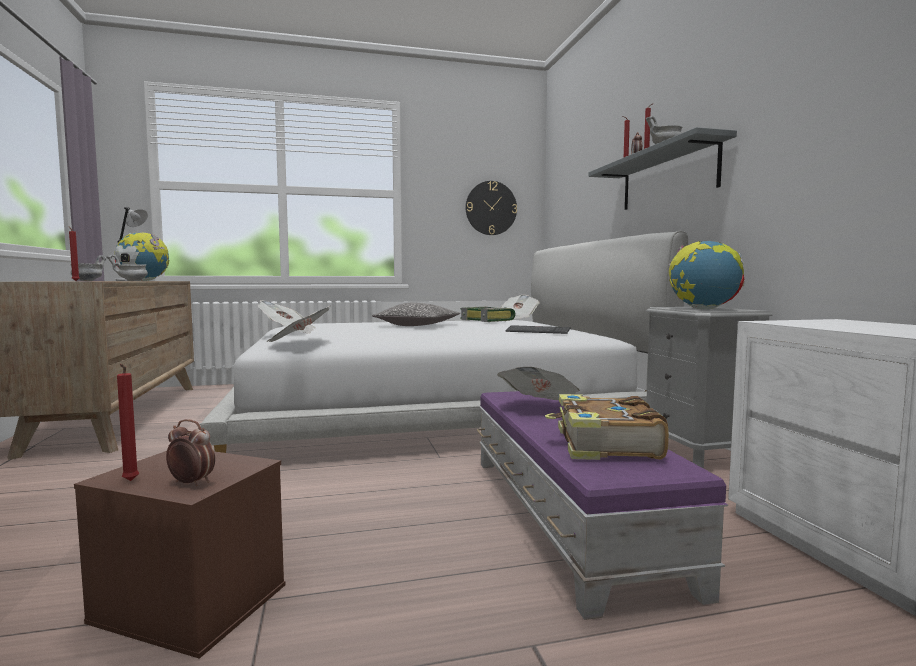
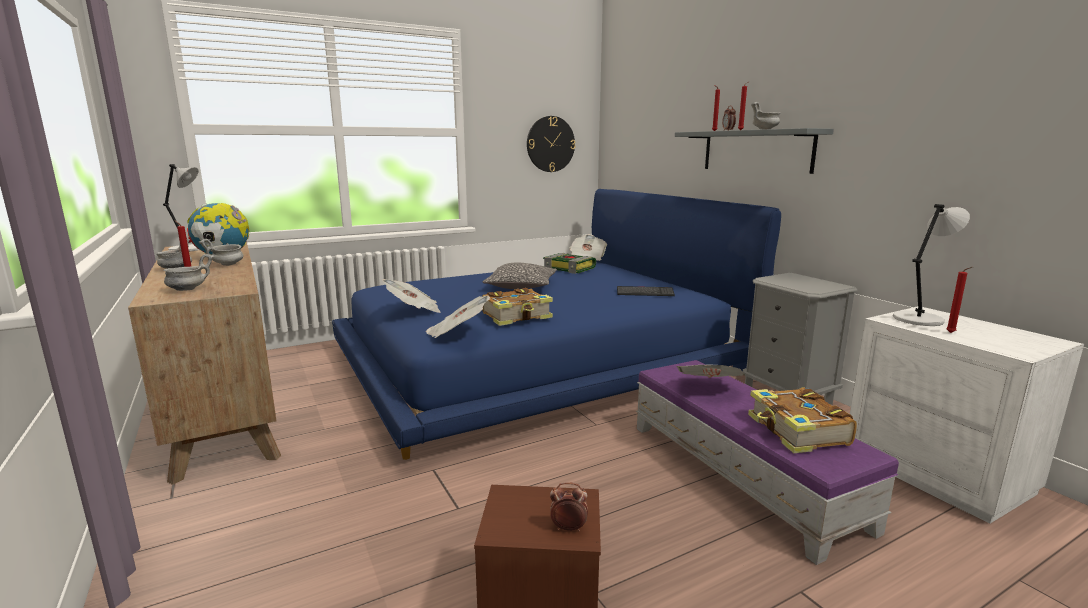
camera: 15 degrees left, 10 degrees up
red candle [117,364,139,481] -> red candle moved to [946,267,972,333]
white bed [200,231,688,453] -> blue bed [332,189,781,460]
globe [669,241,745,309] -> none
none -> grey bowl [163,254,214,291]
none -> book [482,288,553,326]
none -> grey table lamp [893,204,970,326]

